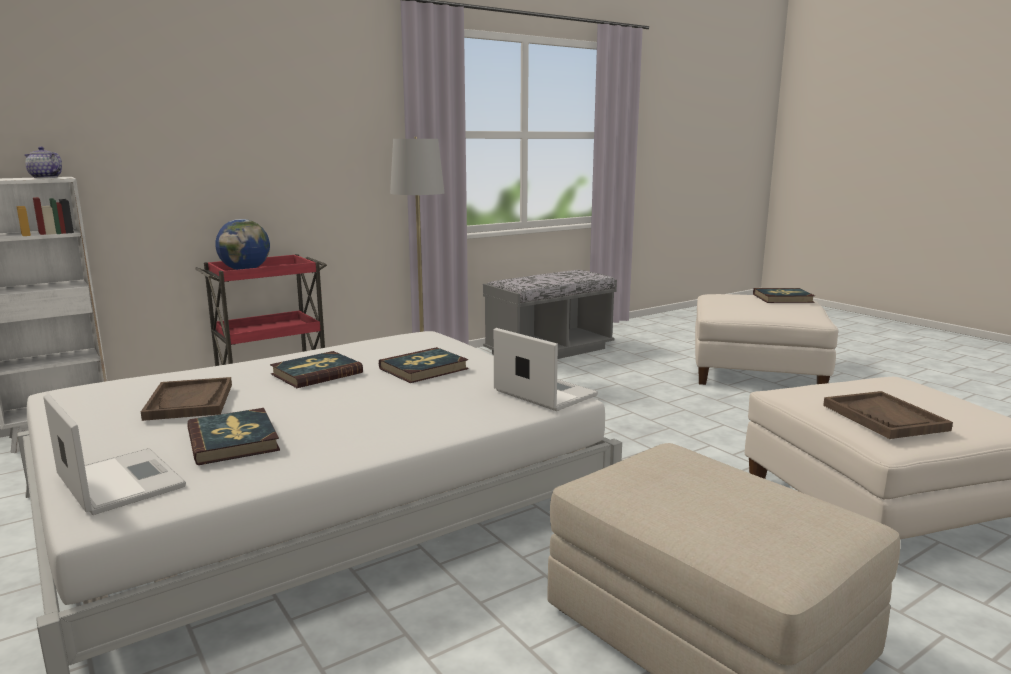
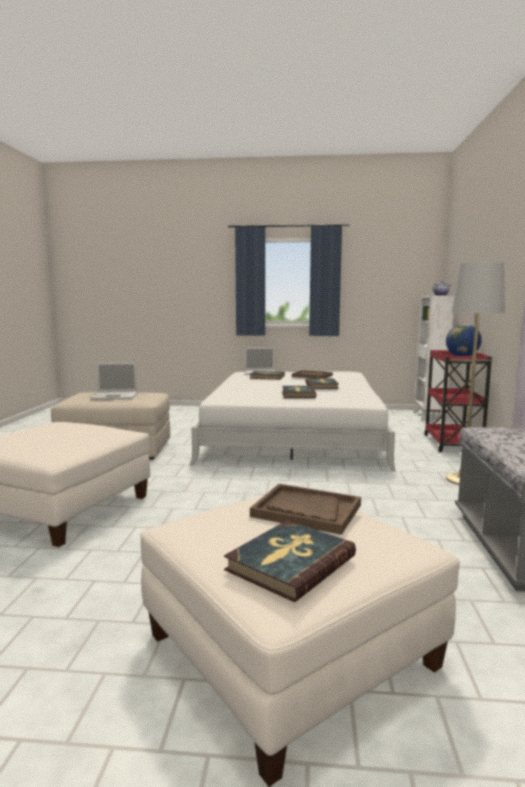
camera: 130 degrees right, 5 degrees down
laptop [494,328,598,411] -> laptop moved to [90,362,138,400]
brown tray [823,391,953,439] -> brown tray moved to [250,484,361,535]

